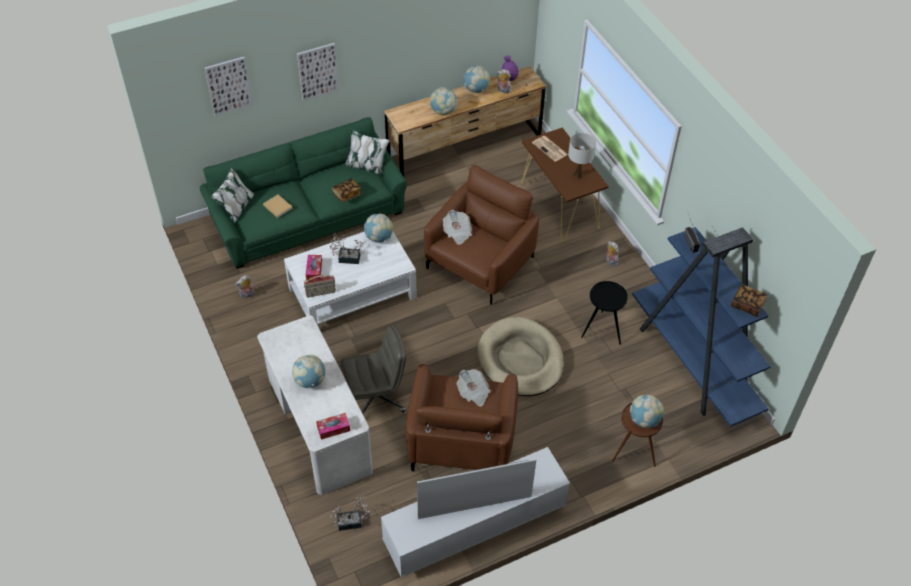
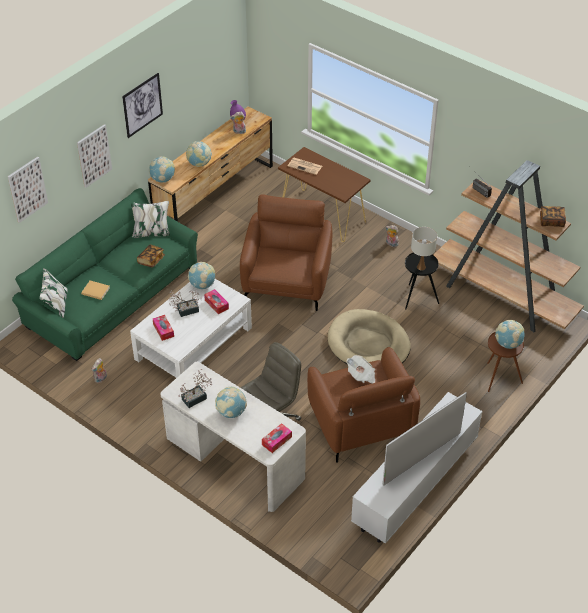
camera: 25 degrees left, 5 degrees down
radio [304,275,336,298] -> none
potted plant [330,496,371,531] -> potted plant moved to [178,369,212,408]
newspaper [443,210,472,245] -> none
globe [463,66,490,93] -> globe moved to [149,156,175,183]
white table lamp [568,133,596,179] -> white table lamp moved to [411,227,437,271]
blue bookcase [632,227,771,427] -> brown bookcase [434,160,584,333]
none -> picture [122,73,163,138]
none -> tissue box [204,289,229,314]

